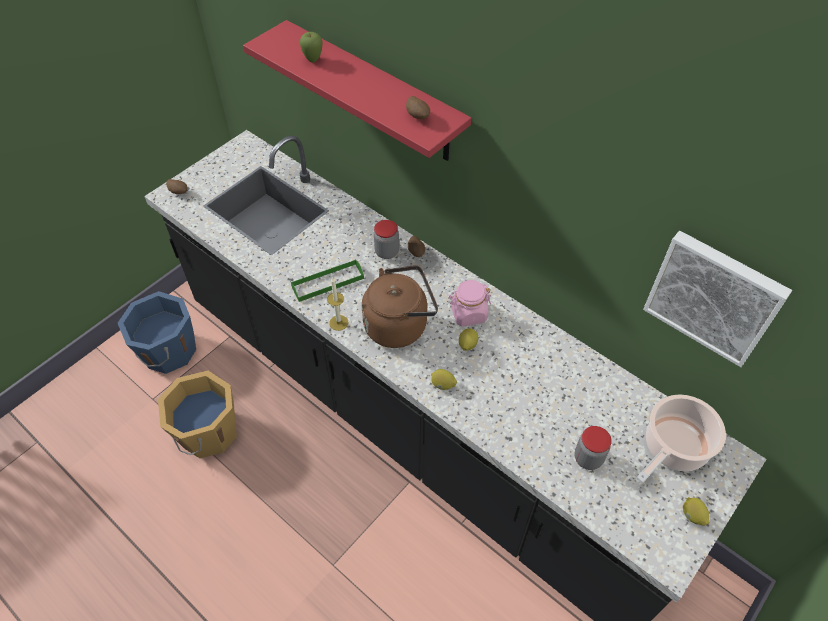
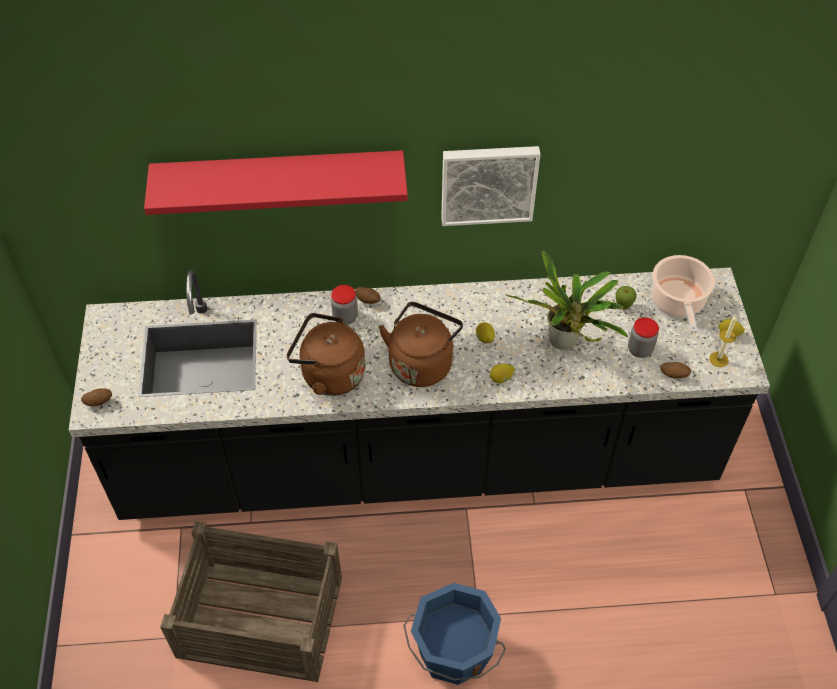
camera: 45 degrees left, 0 degrees up
blue bucket [118,291,196,374] -> blue bucket moved to [403,583,506,685]
orange bucket [158,371,237,458] -> crate [160,521,342,682]
green tray [291,259,364,302] -> brown kettle [287,313,365,396]
apple [300,32,323,63] -> apple moved to [616,286,637,310]
candle [327,277,348,331] -> candle moved to [709,315,737,367]
potato [406,96,430,119] -> potato moved to [660,362,692,379]
pink jar [448,280,491,327] -> none
picture [643,231,792,367] -> picture moved to [441,146,541,226]
none -> potted plant [505,251,628,350]

